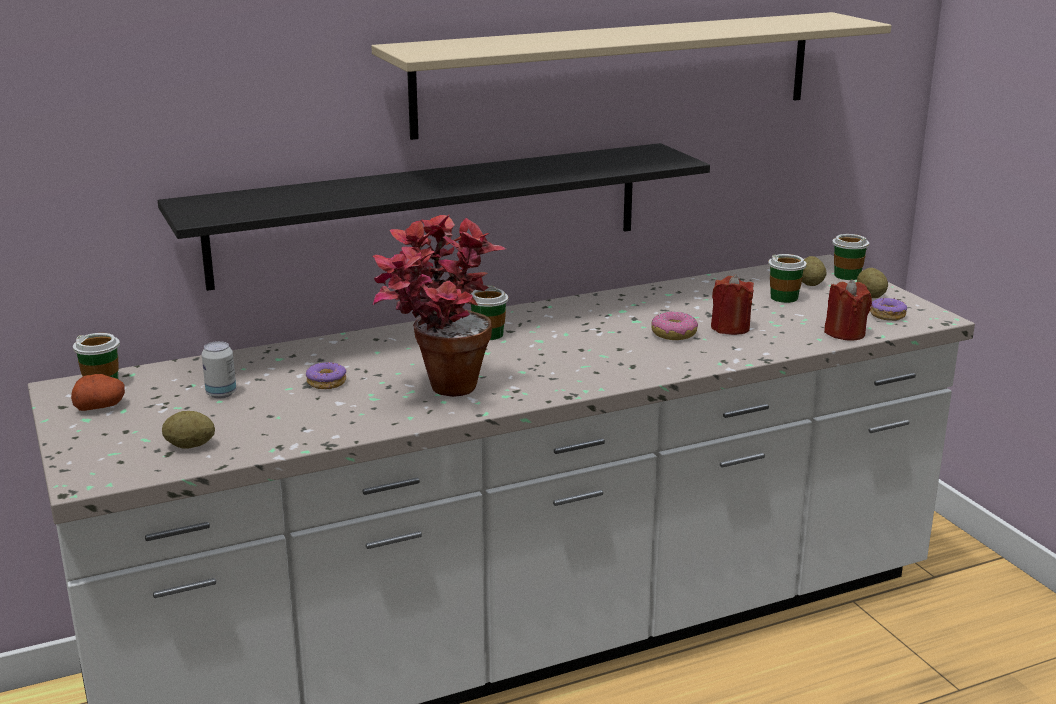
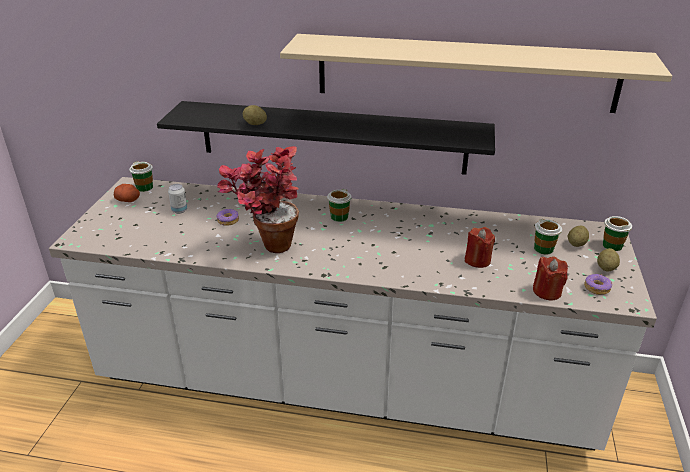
camera: 35 degrees right, 10 degrees up
potato [162,411,215,449] -> potato moved to [243,105,267,125]
donut [651,312,698,340] -> none

